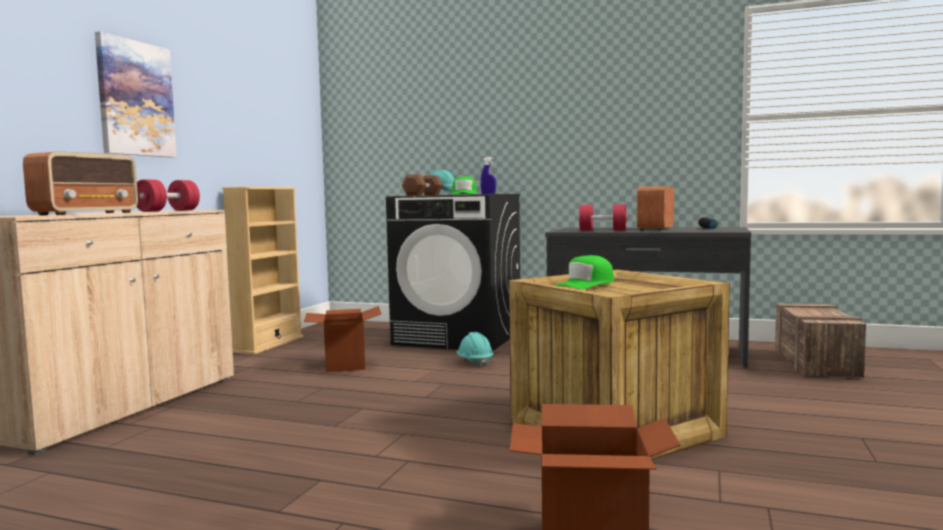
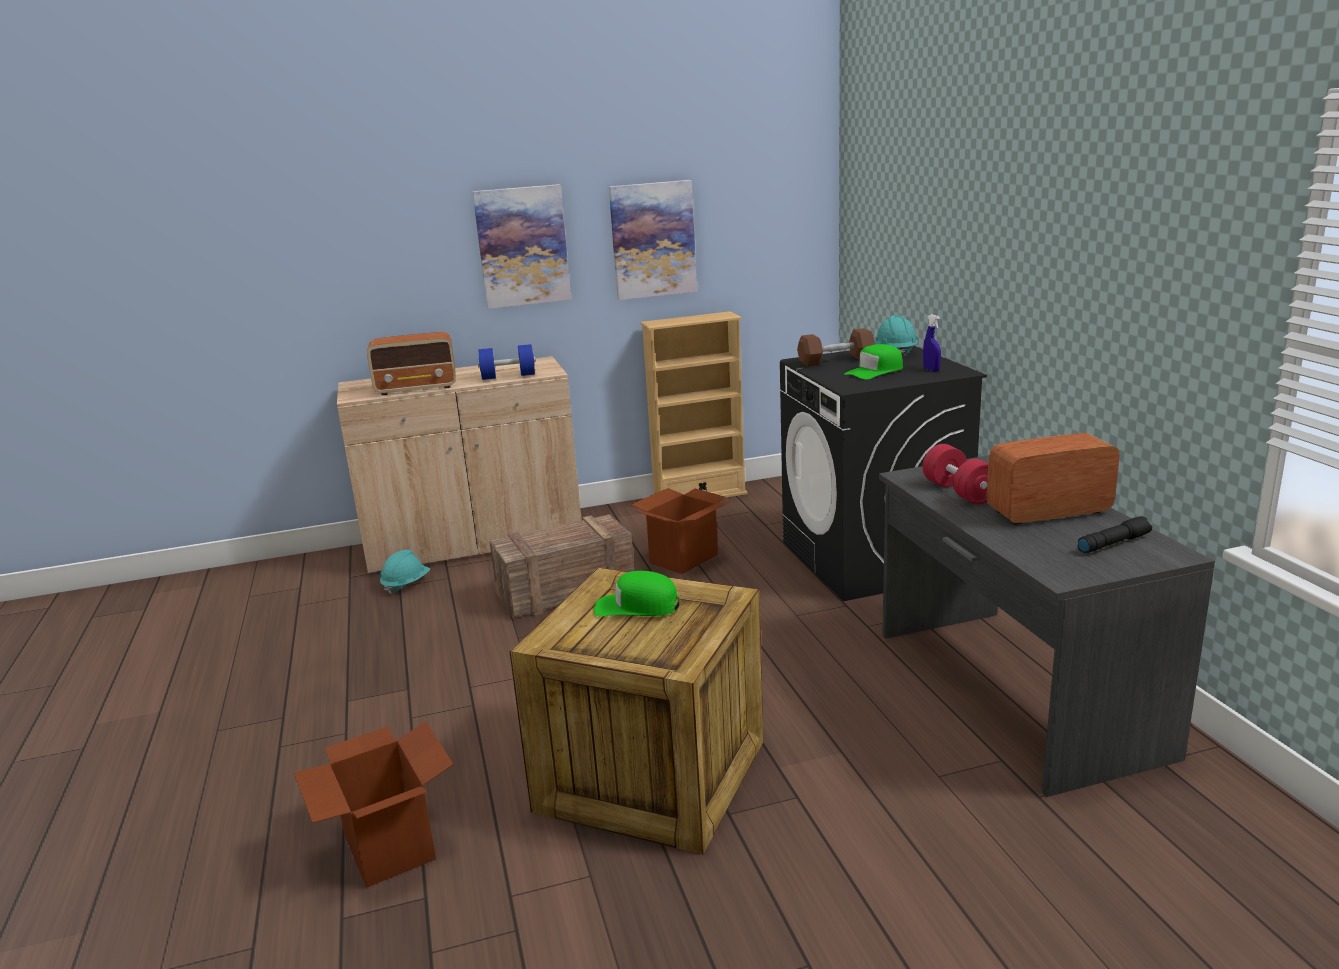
camera: 55 degrees right, 15 degrees up
red dumbbell [136,179,200,212] -> blue dumbbell [478,344,536,380]
turquoise hard hat [457,332,493,367] -> turquoise hard hat moved to [380,550,430,595]
crate [775,303,866,378] -> crate moved to [489,514,634,618]
none -> picture [609,180,697,300]

